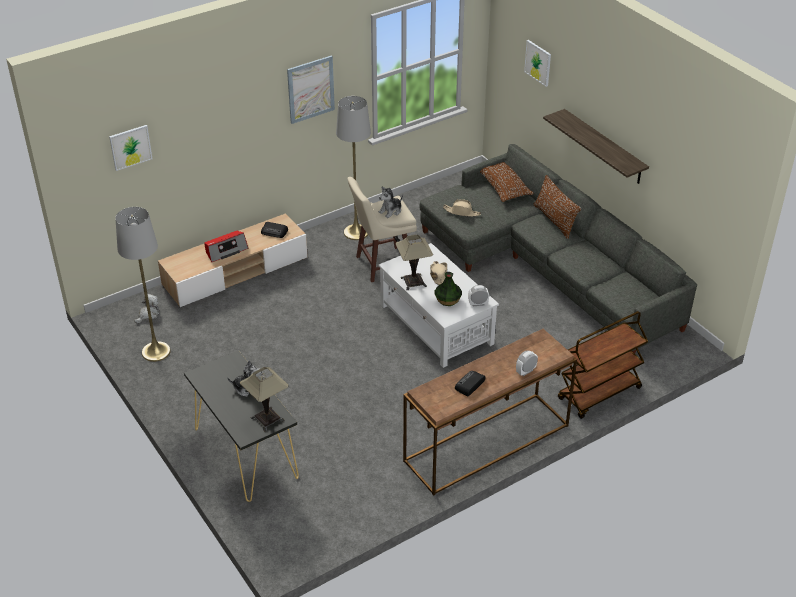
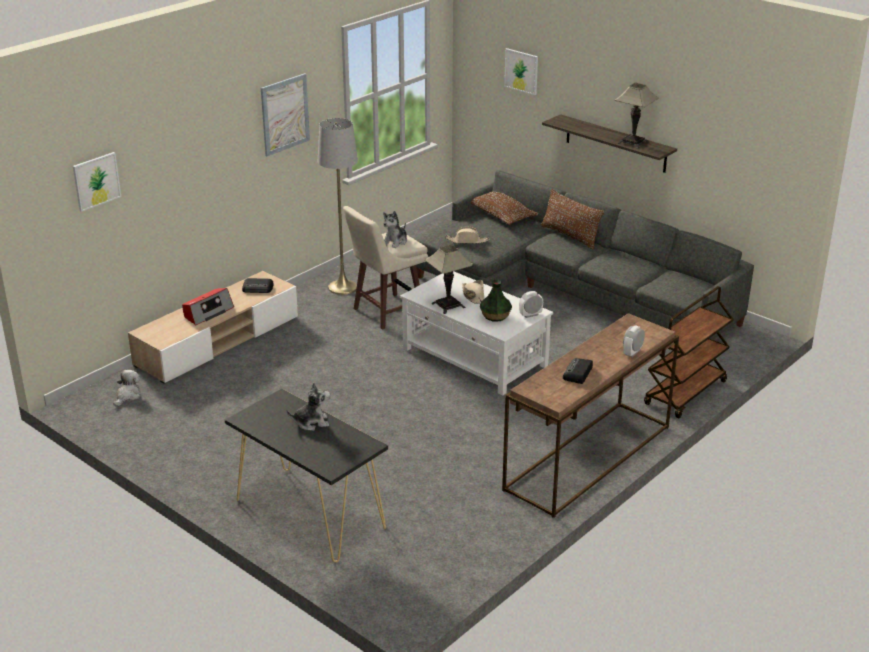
camera: 15 degrees left, 10 degrees down
grey floor lamp [115,207,171,362] -> none
table lamp [240,367,289,432] -> table lamp moved to [615,83,659,148]

